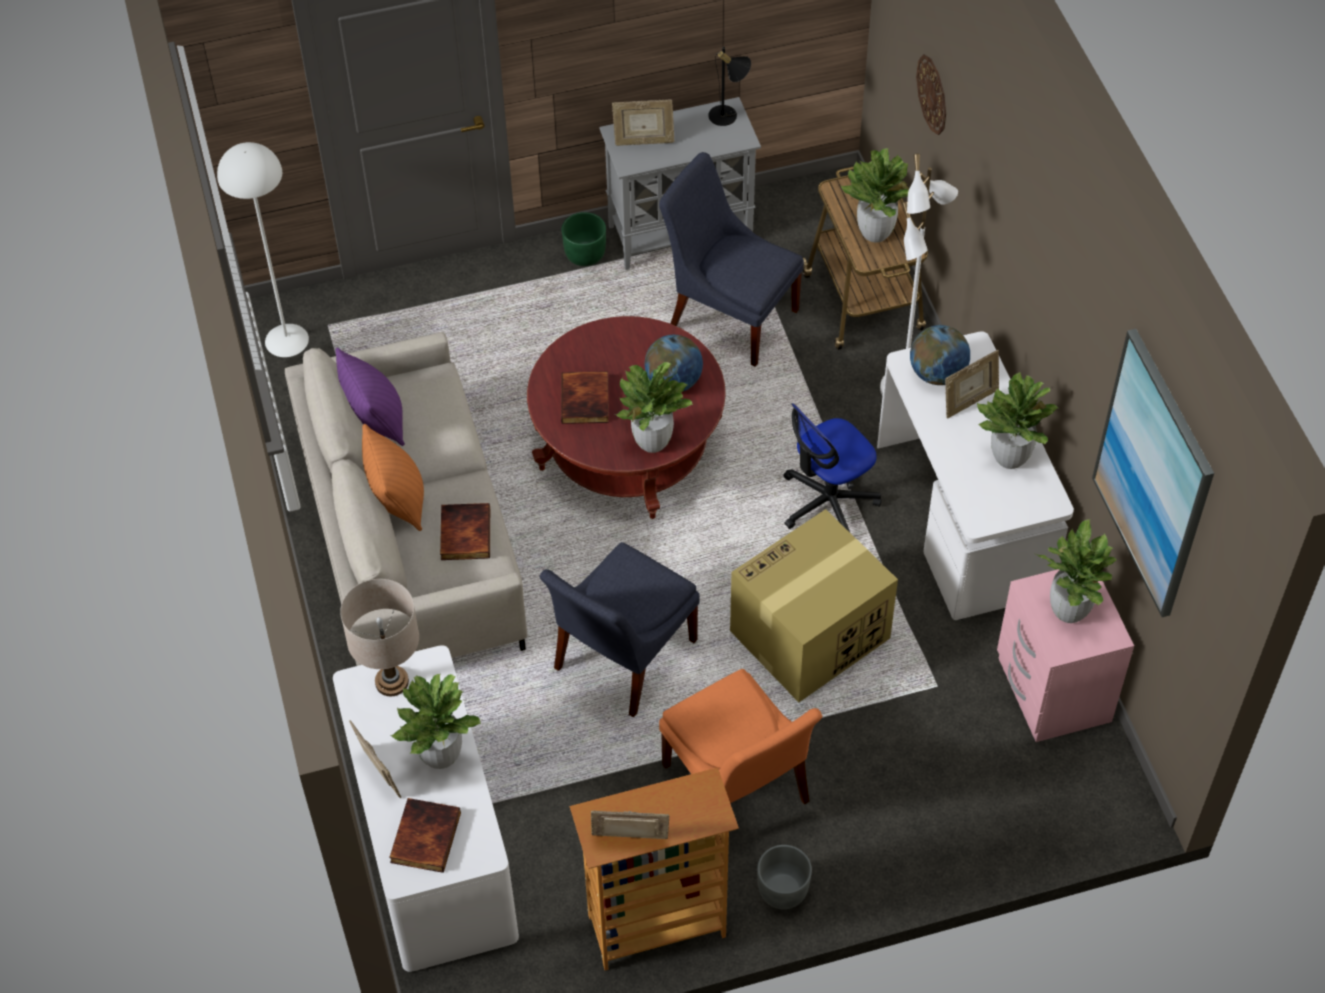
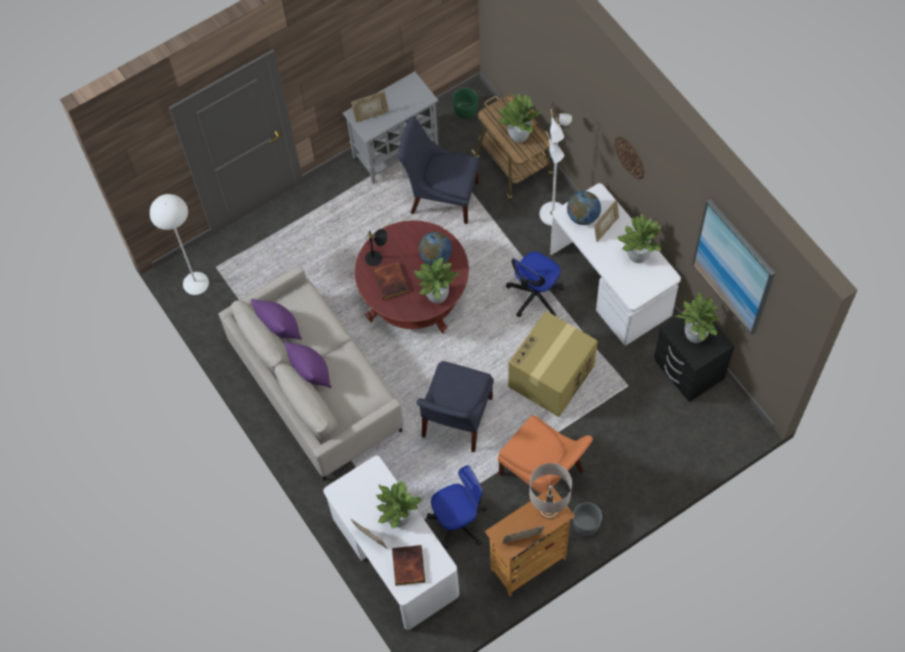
camera: 15 degrees left, 10 degrees up
beige table lamp [340,579,419,696] -> beige table lamp moved to [529,463,572,519]
orange pillow [362,424,424,531] -> purple pillow [285,341,332,388]
book [440,503,490,560] -> none
green planter [562,212,606,266] -> green planter moved to [452,88,478,119]
black table lamp [708,47,751,126] -> black table lamp moved to [365,229,388,266]
wall clock [916,55,946,135] -> wall clock moved to [614,137,644,180]
pink nightstand [997,569,1134,742] -> black nightstand [654,314,734,402]
none -> office chair [426,465,487,549]

